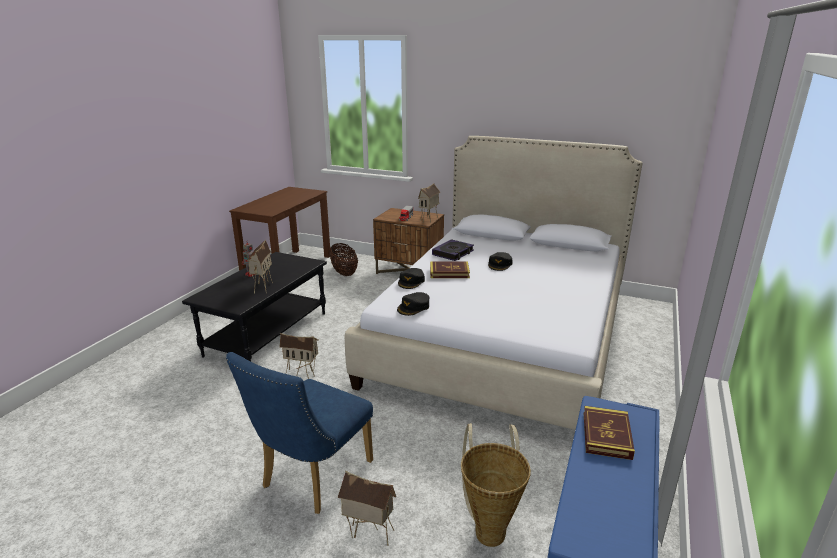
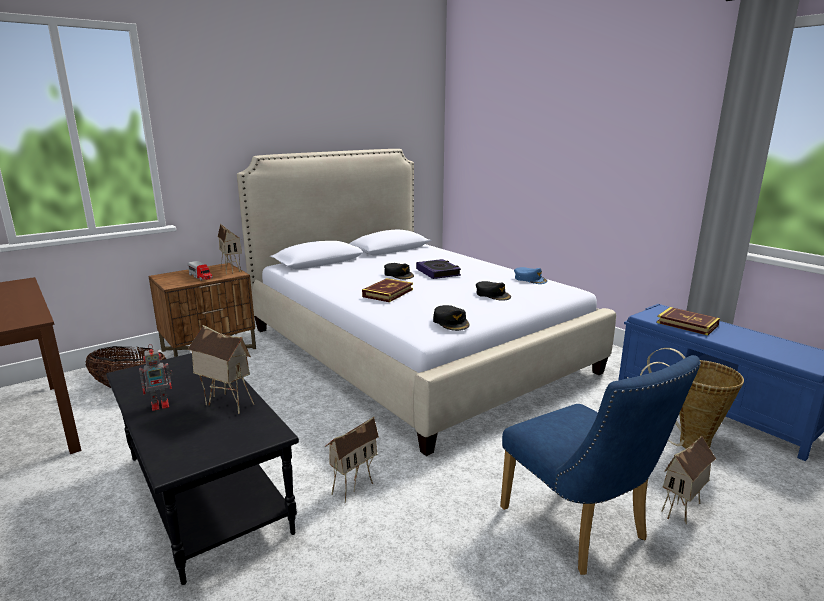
camera: 60 degrees left, 5 degrees down
black cap [398,268,425,289] -> black cap moved to [476,281,511,301]
book [432,239,474,261] -> book moved to [416,259,461,279]
none -> blue cap [514,267,548,284]

